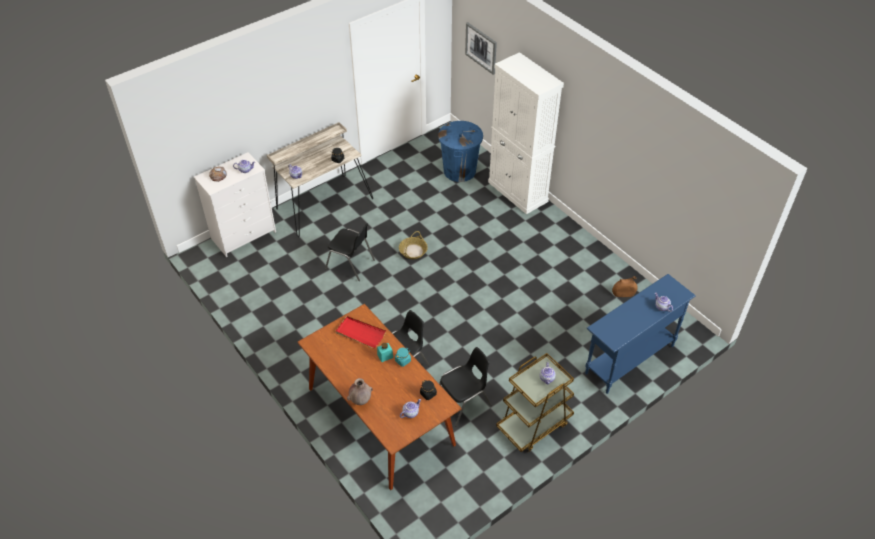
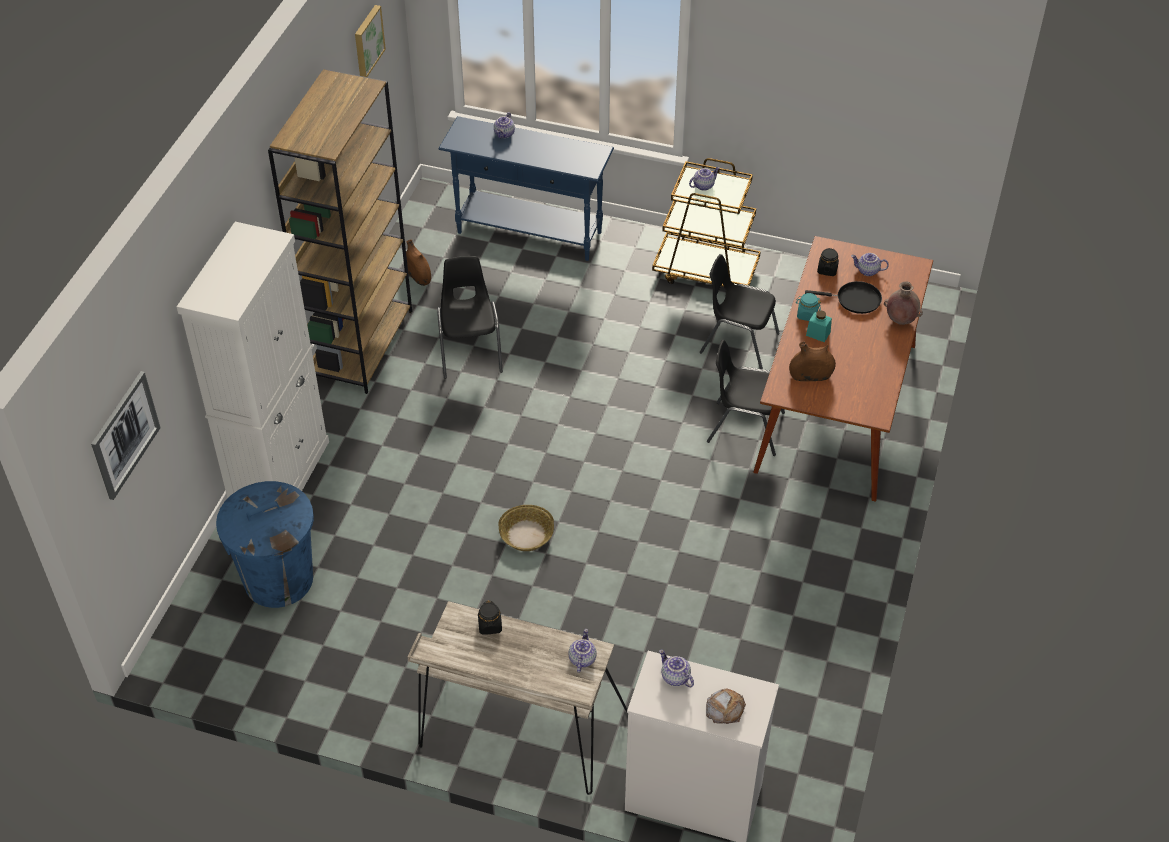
camera: 125 degrees left, 0 degrees up
black chair [325,224,375,281] -> black chair moved to [437,256,503,379]
red tray [336,316,386,349] -> brown vase [789,341,836,381]
none -> brown bookcase [268,69,412,394]
none -> picture [355,5,386,77]
none -> black frying pan [805,281,882,314]

